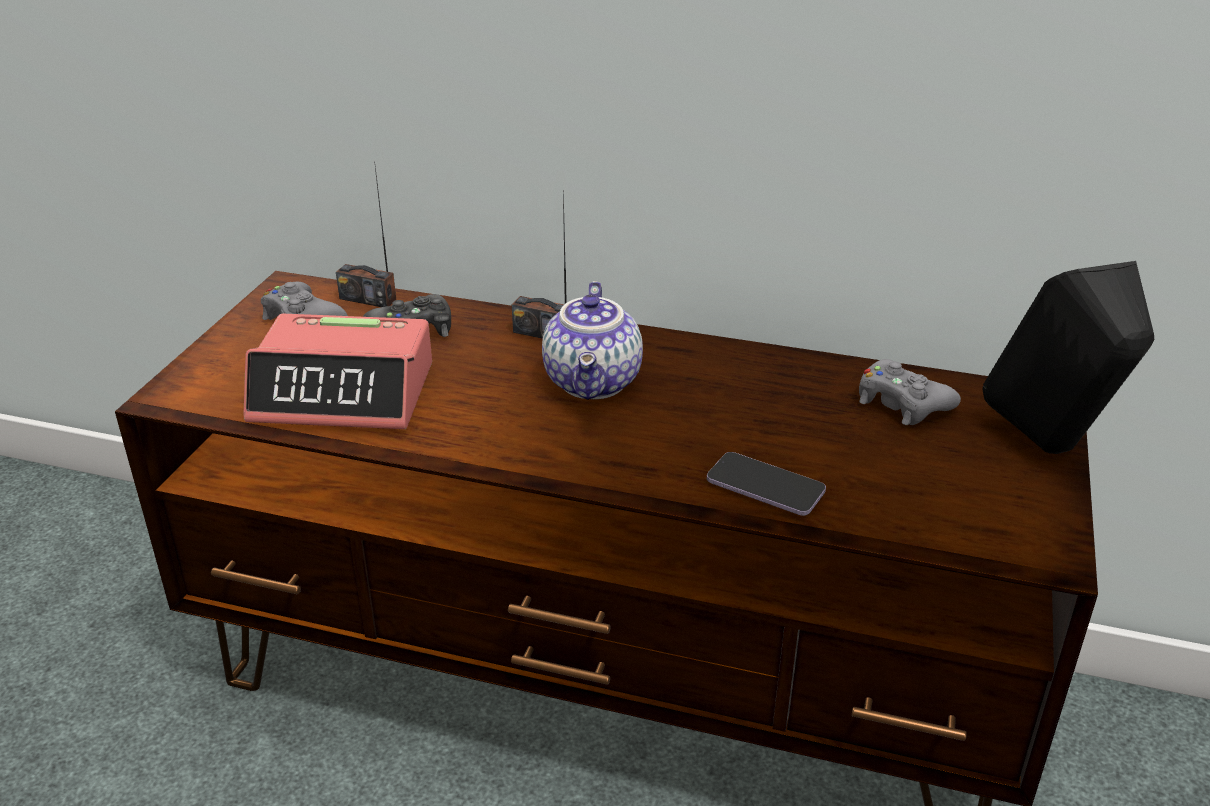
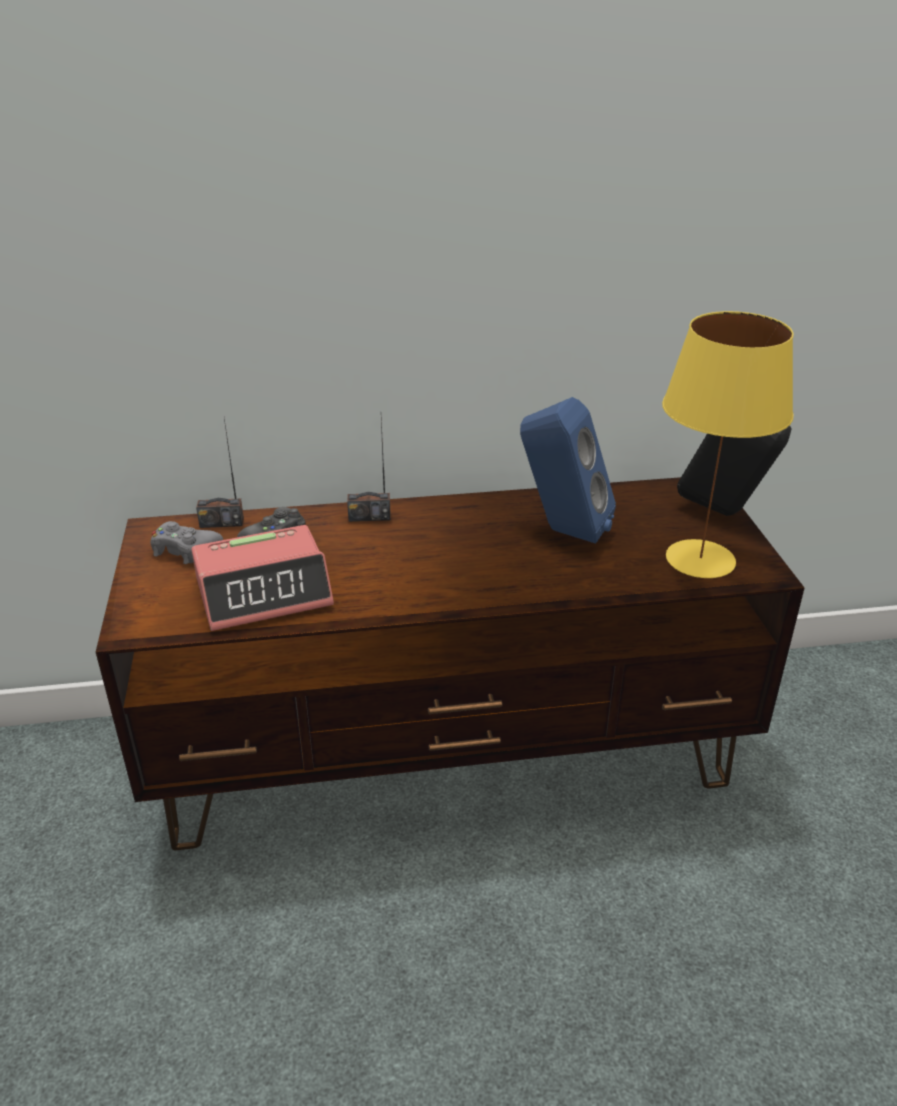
camera: 25 degrees left, 0 degrees up
teapot [542,281,643,400] -> none
phone [707,452,826,516] -> none
grey game controller [859,359,961,425] -> none
none -> blue speaker [520,397,616,543]
none -> yellow table lamp [662,311,794,578]

